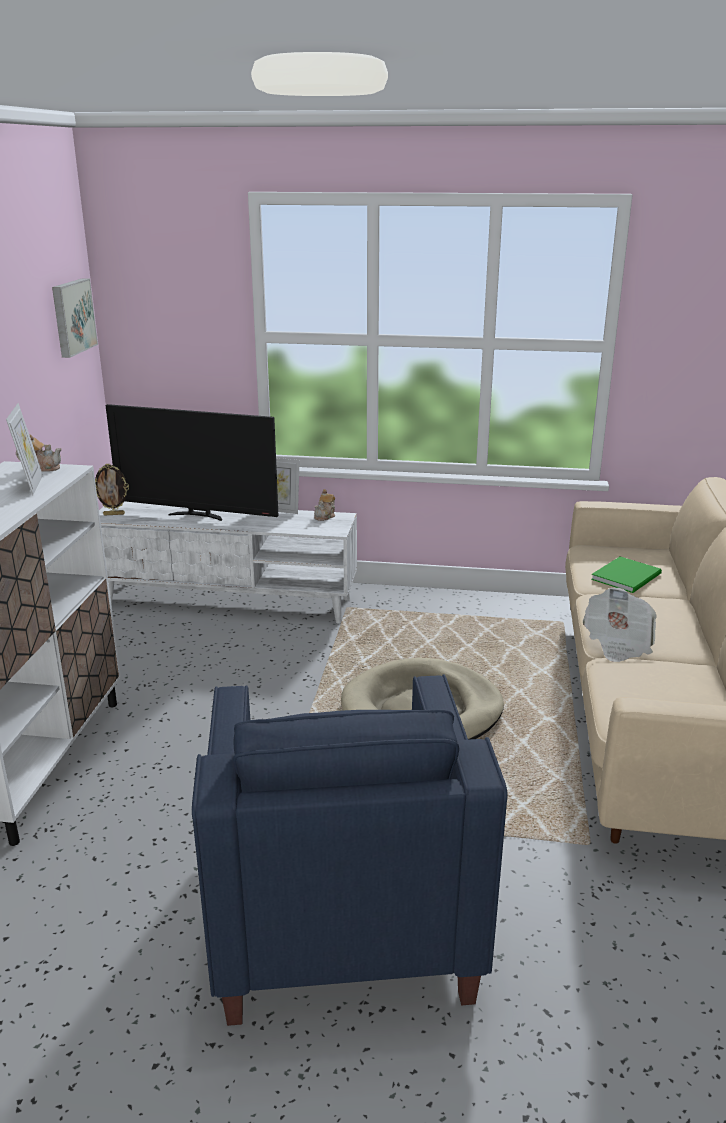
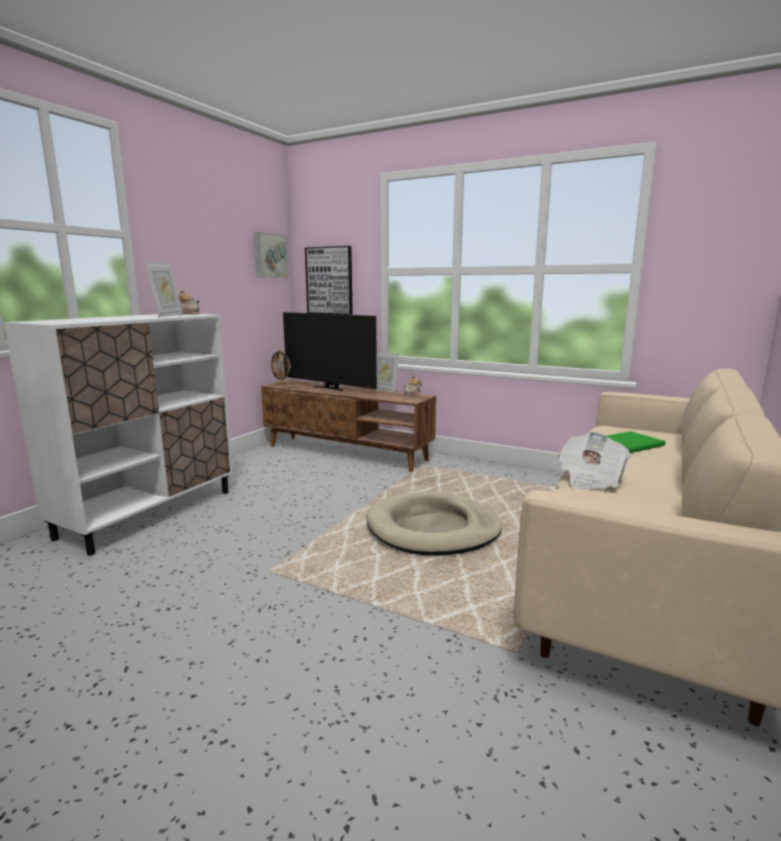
camera: 20 degrees right, 10 degrees down
white tv stand [99,501,357,623] -> brown tv stand [261,380,436,472]
blue armchair [192,675,508,1026] -> none
none -> picture [305,246,353,315]

